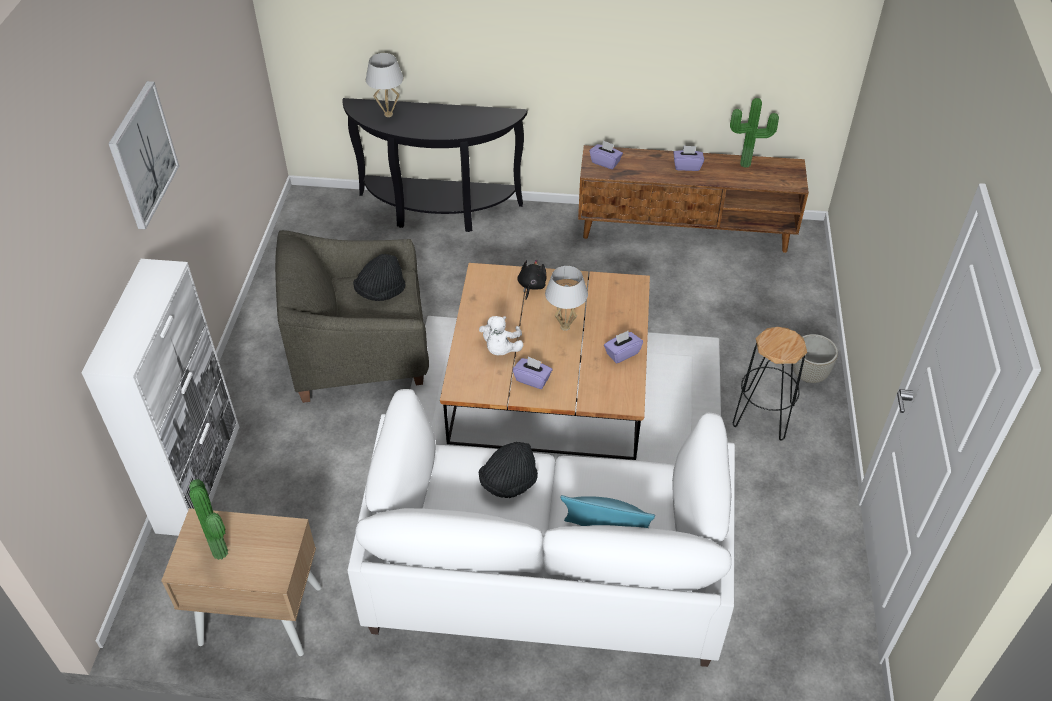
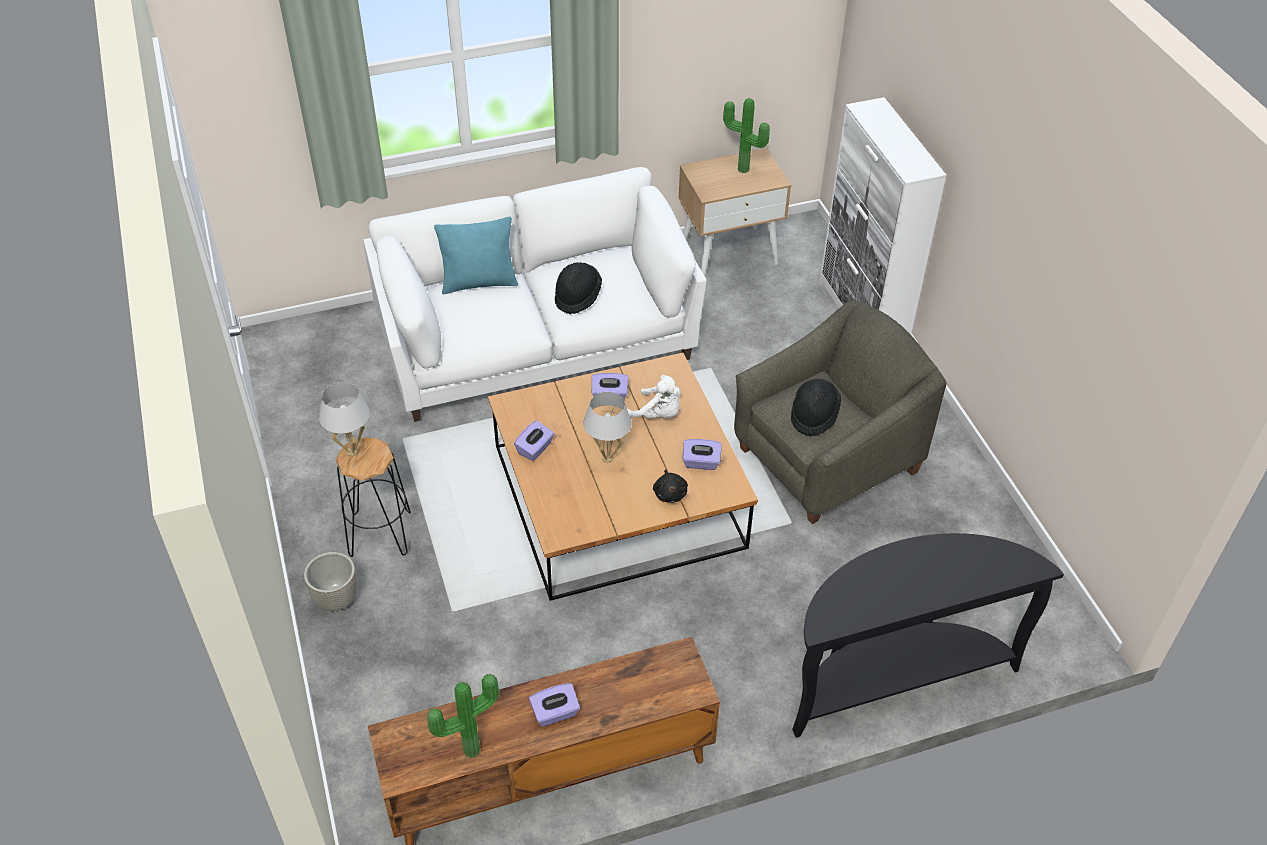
camera: 155 degrees right, 0 degrees up
picture [108,81,179,230] -> none
white table lamp [366,53,404,117] -> white table lamp moved to [319,383,370,457]
white plush toy [479,316,524,355] -> white plush toy turned 135 degrees clockwise [627,375,680,418]
purple tissue box [590,140,623,169] -> purple tissue box moved to [682,439,722,470]

